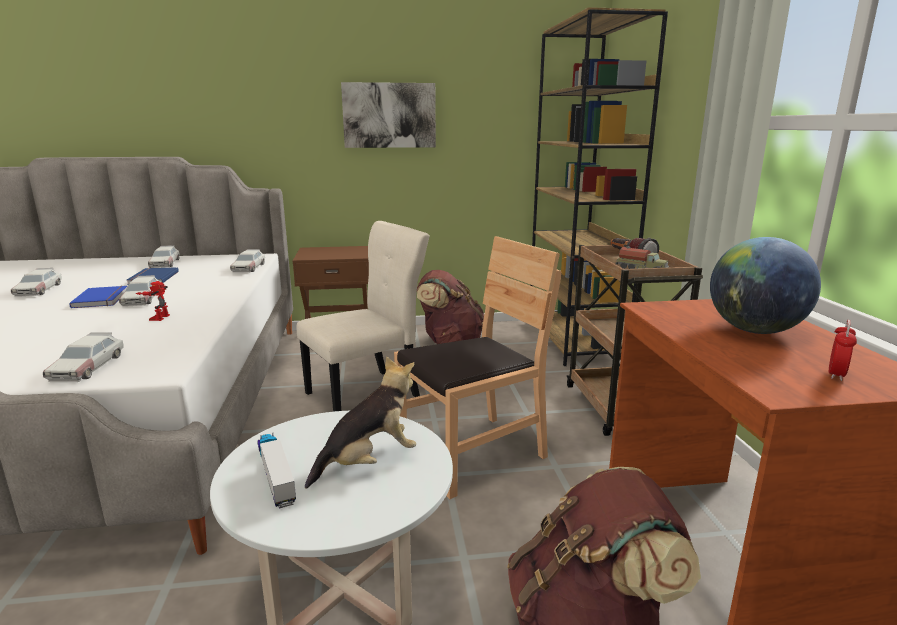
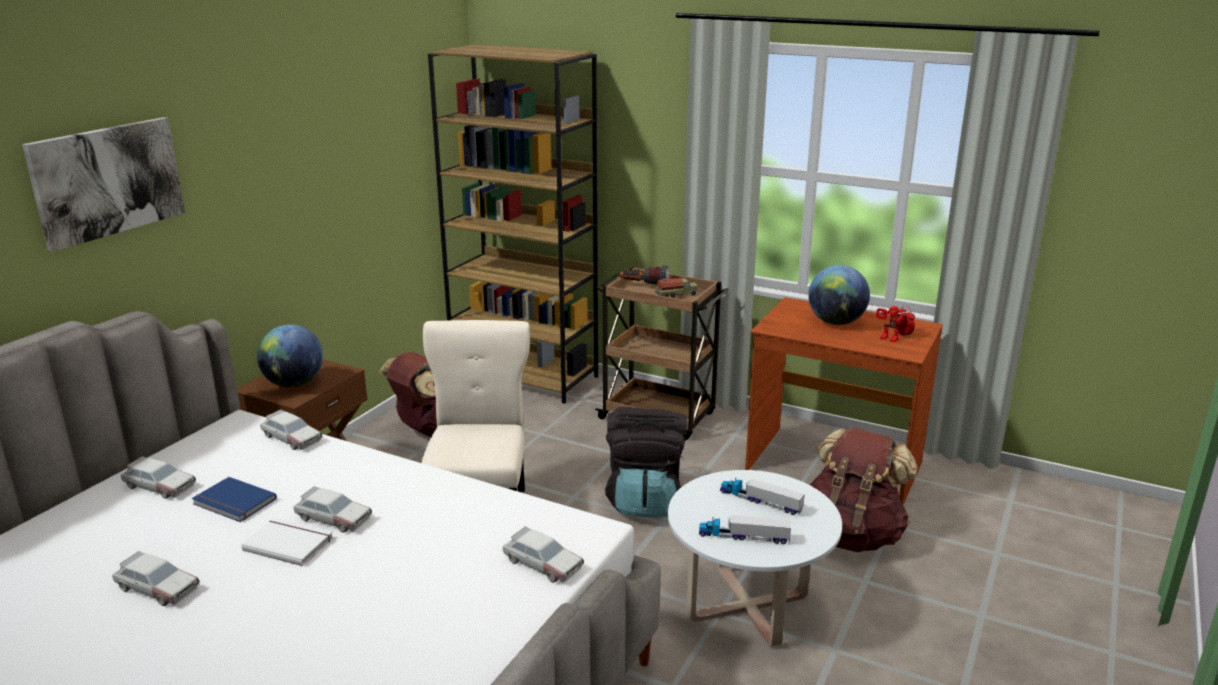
camera: 55 degrees left, 5 degrees up
blue book [69,286,127,308] -> white book [241,518,333,566]
toy robot [135,281,170,321] -> toy robot moved to [876,306,906,342]
plush toy [305,356,416,489] -> toy truck [720,477,805,515]
picture [341,82,436,148] -> picture moved to [22,117,185,252]
brown chair [394,236,561,499] -> black backpack [605,407,687,517]
none -> globe [257,325,323,388]

